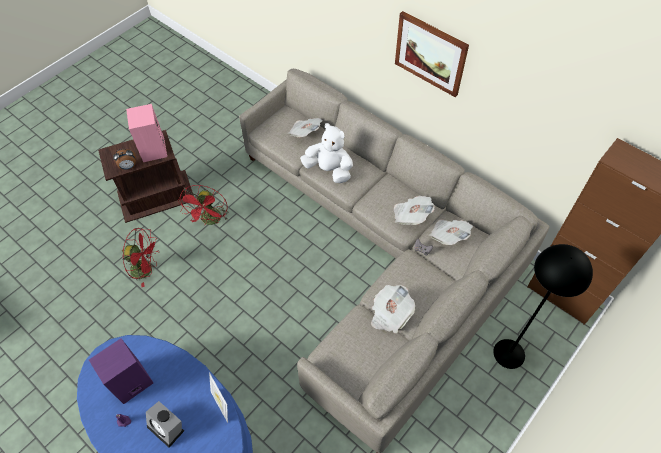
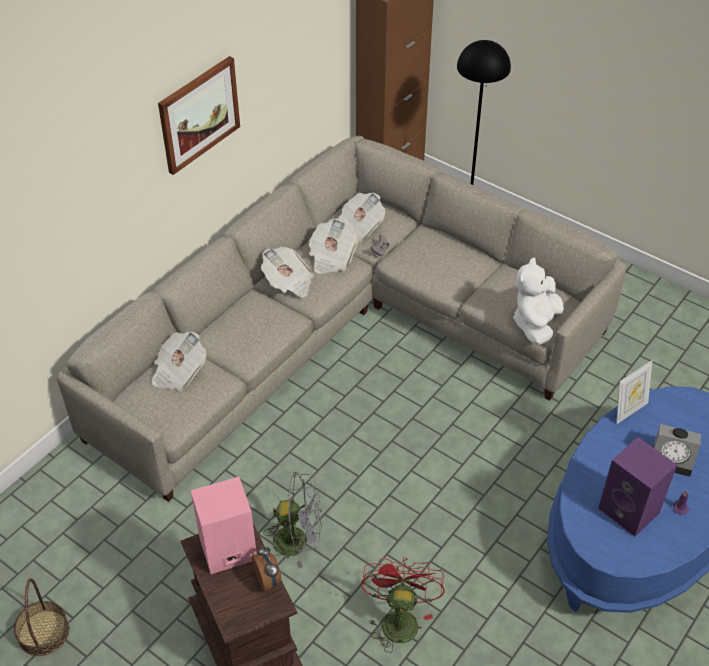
camera: 95 degrees left, 10 degrees down
alarm clock [146,401,184,448] -> alarm clock turned 75 degrees clockwise [653,424,701,477]
red fan [178,185,228,225] -> grey fan [264,472,322,568]
white plush toy [300,123,353,183] -> white plush toy moved to [513,258,564,345]
newspaper [371,285,415,333] -> newspaper moved to [261,247,314,298]
none -> basket [14,578,69,656]

